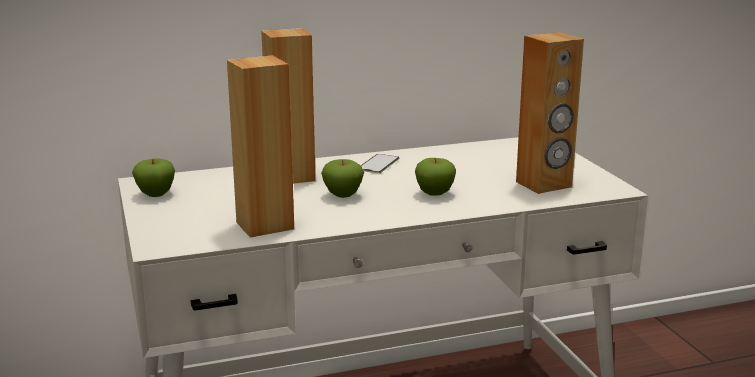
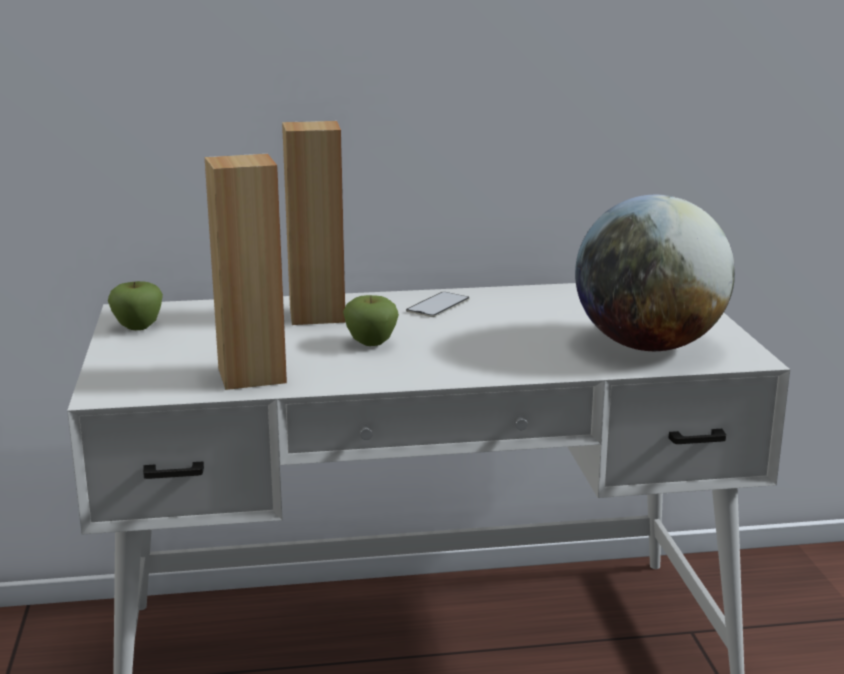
camera: 10 degrees right, 0 degrees up
apple [415,158,456,196] -> none
brown speaker [516,32,584,194] -> globe [575,194,735,351]

